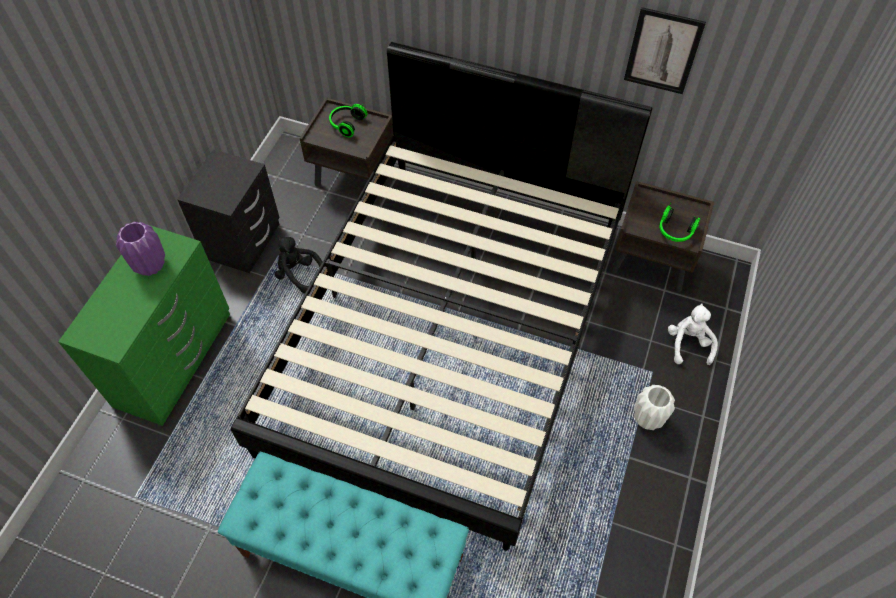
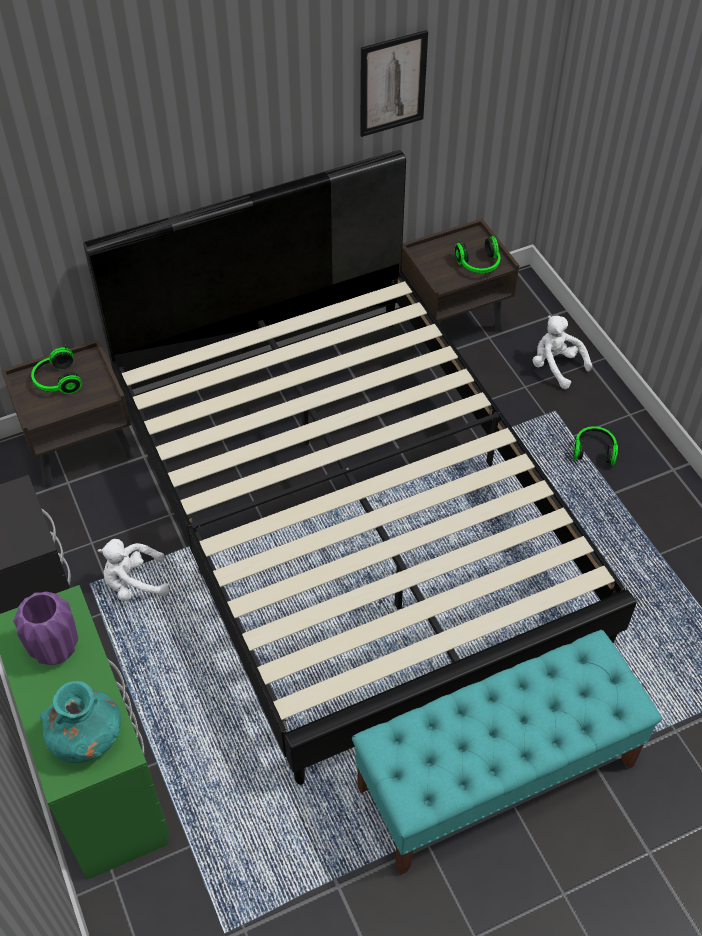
camera: 45 degrees left, 5 degrees down
black plush toy [275,237,323,293] -> white plush toy [98,539,169,601]
white vase [634,385,675,430] -> headphones [573,426,618,466]
none -> turquoise vase [40,681,121,763]

